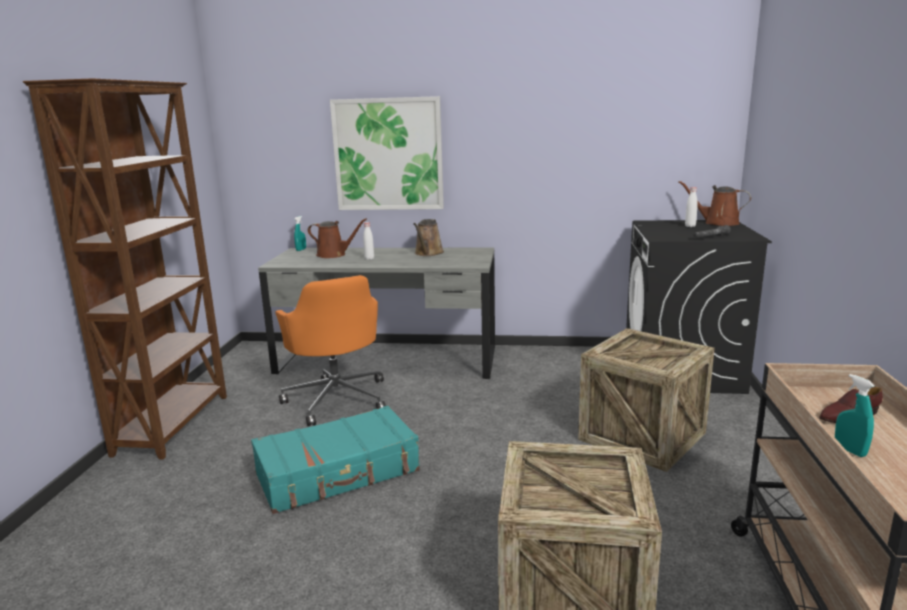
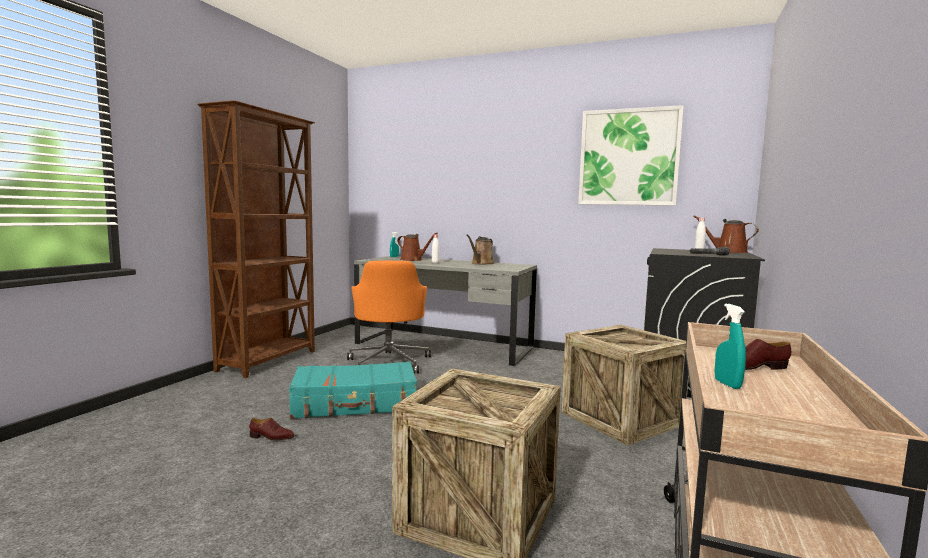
camera: 15 degrees right, 10 degrees down
picture [330,96,444,210] -> picture moved to [578,105,684,206]
none -> brown shoe [249,418,294,440]

